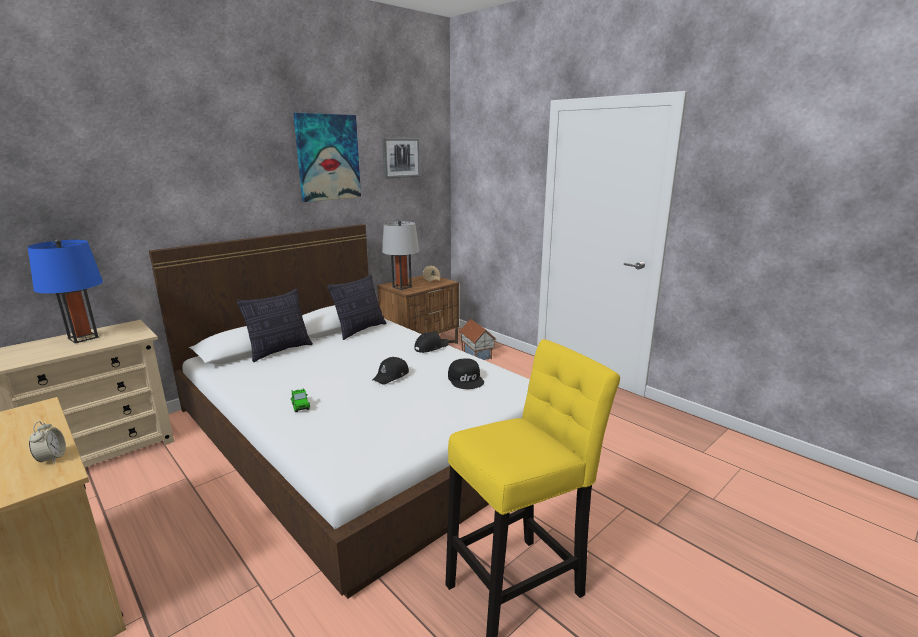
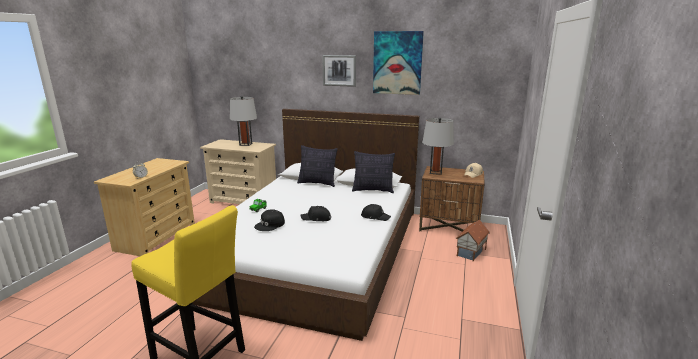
camera: 60 degrees right, 0 degrees up
blue table lamp [28,239,103,343] -> grey table lamp [230,96,257,146]
picture [382,138,420,179] -> picture moved to [322,55,356,87]
black cap [448,358,484,389] -> black cap moved to [254,209,285,231]

